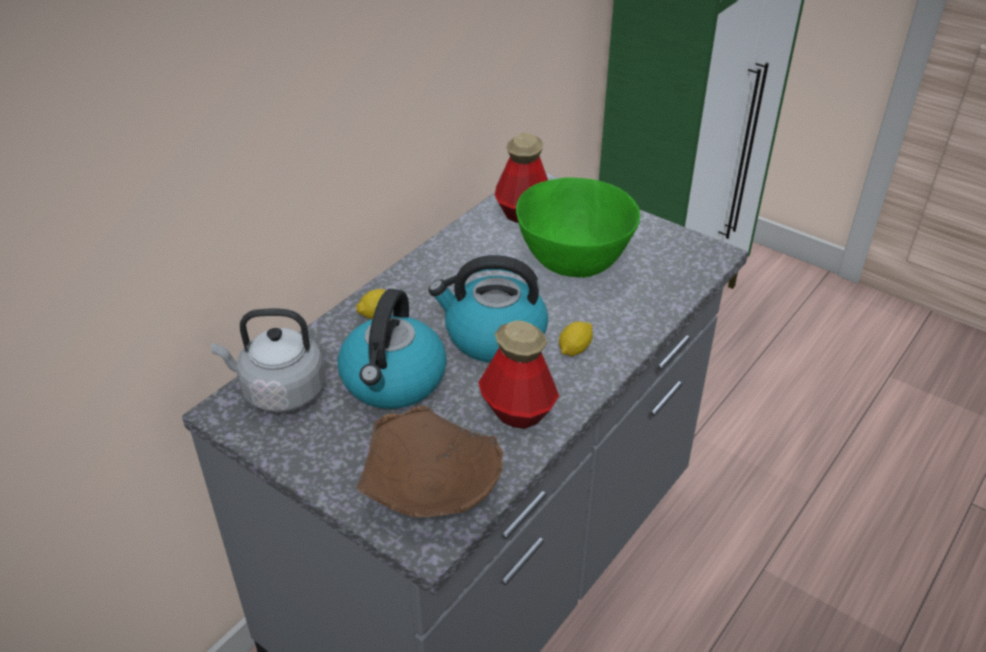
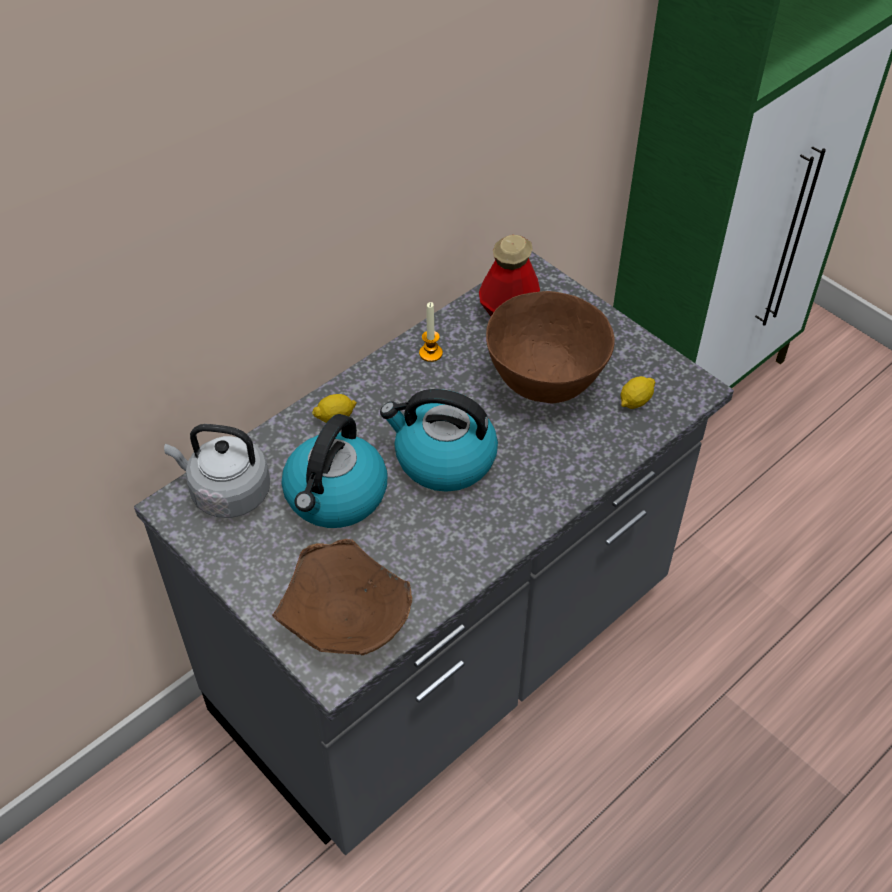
camera: 10 degrees right, 10 degrees up
bottle [478,320,559,429] -> none
green bowl [516,177,640,278] -> brown bowl [486,291,615,403]
lemon [559,322,593,356] -> lemon moved to [621,376,655,409]
none -> candle [419,302,443,362]

